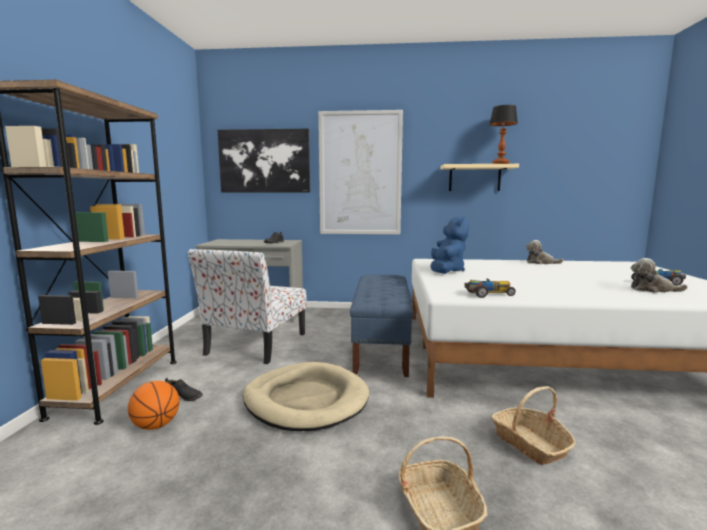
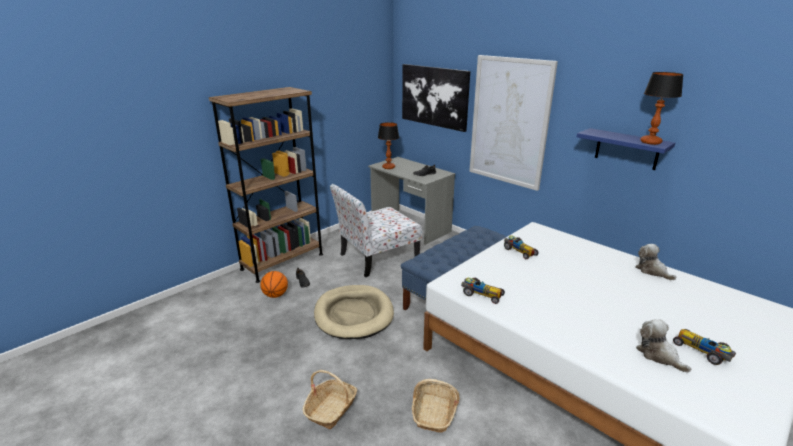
camera: 40 degrees right, 15 degrees up
blue plush toy [430,215,469,274] -> toy car [504,235,539,259]
beige shelf [441,164,519,191] -> blue shelf [577,128,675,170]
none -> table lamp [378,122,399,169]

